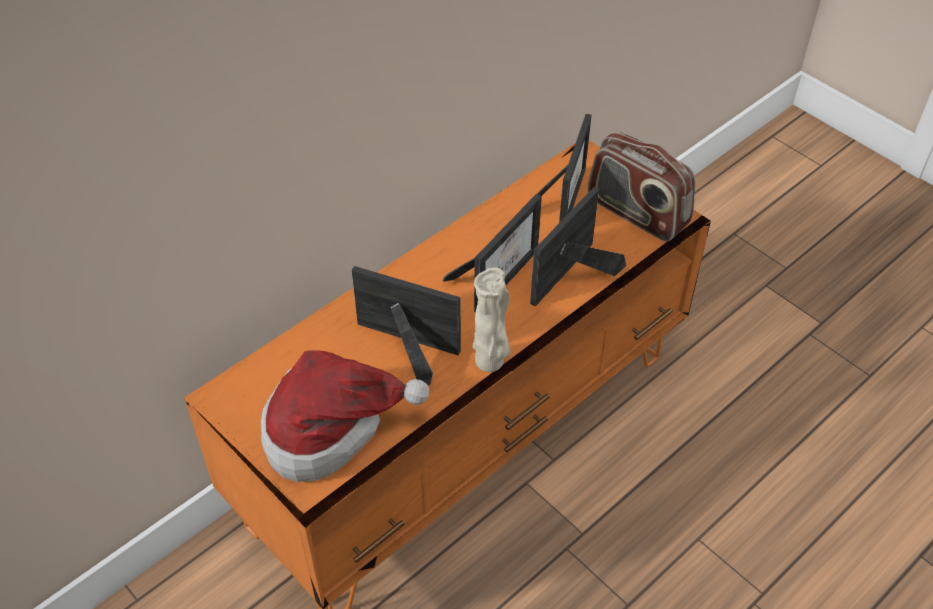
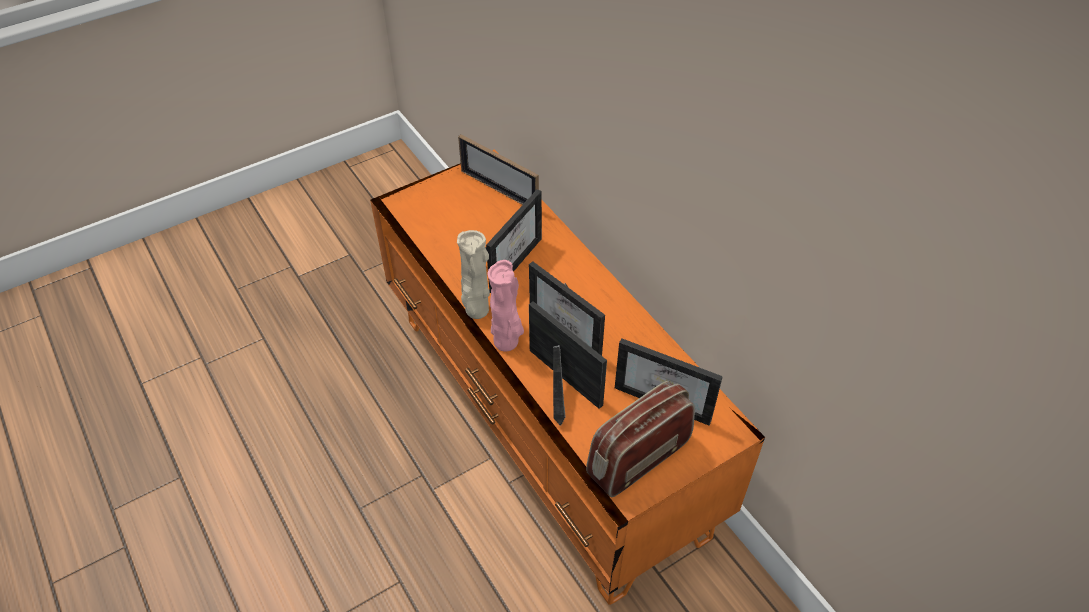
camera: 100 degrees right, 0 degrees up
hat [261,350,429,482] -> none
none -> picture frame [458,134,539,205]
none -> pink vase [488,260,524,352]

